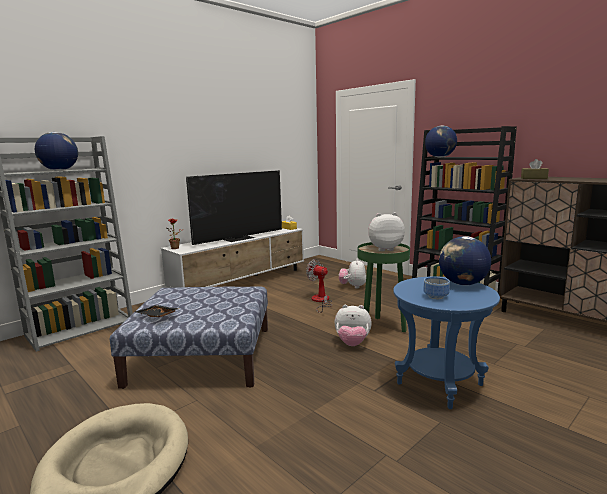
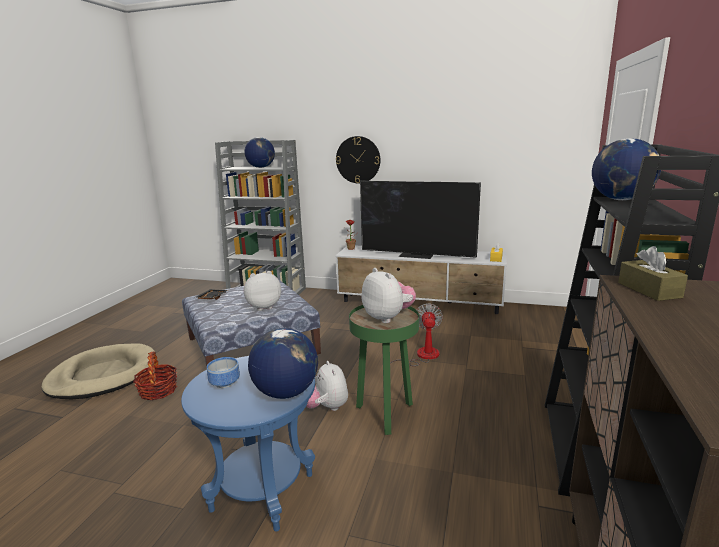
camera: 60 degrees right, 5 degrees up
plush toy [339,258,366,289] -> plush toy moved to [244,271,281,311]
none -> basket [133,352,177,400]
none -> wall clock [336,136,381,183]

